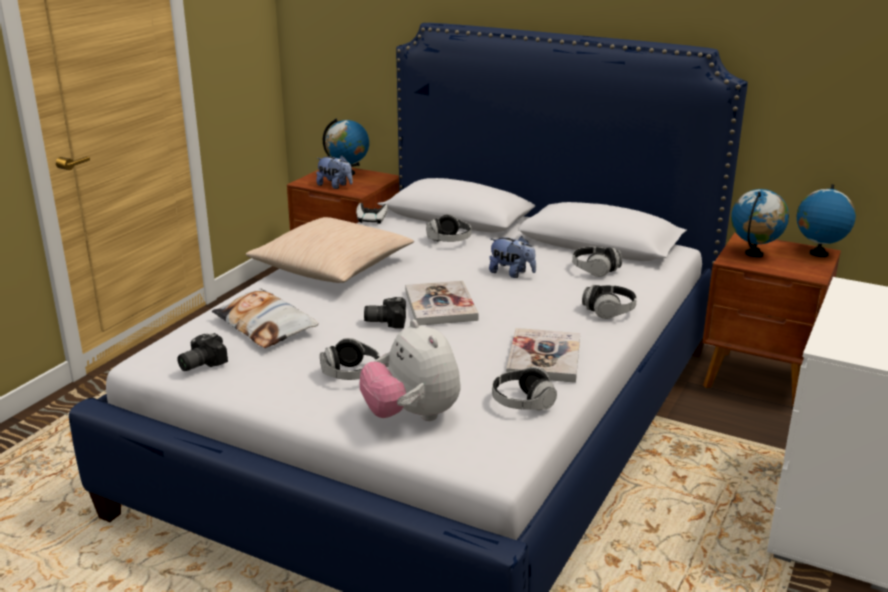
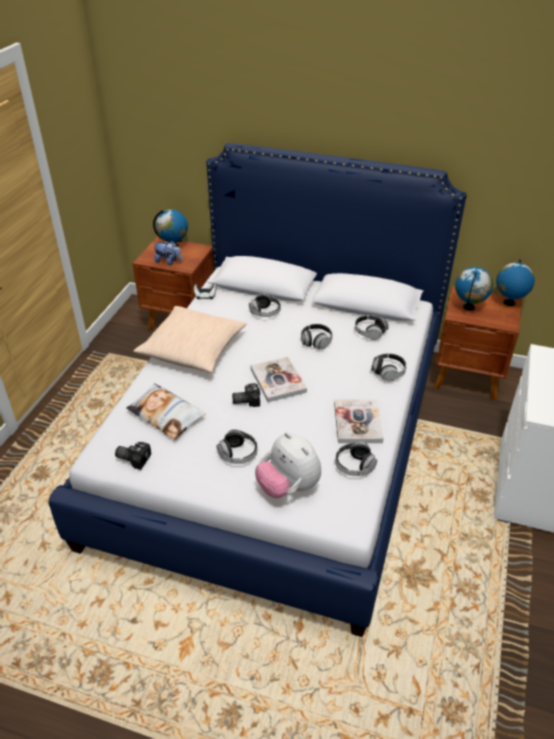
camera: 10 degrees left, 15 degrees up
camera [177,333,228,371] -> camera turned 75 degrees clockwise [115,442,151,470]
plush toy [489,236,536,278] -> headphones [301,324,332,349]

